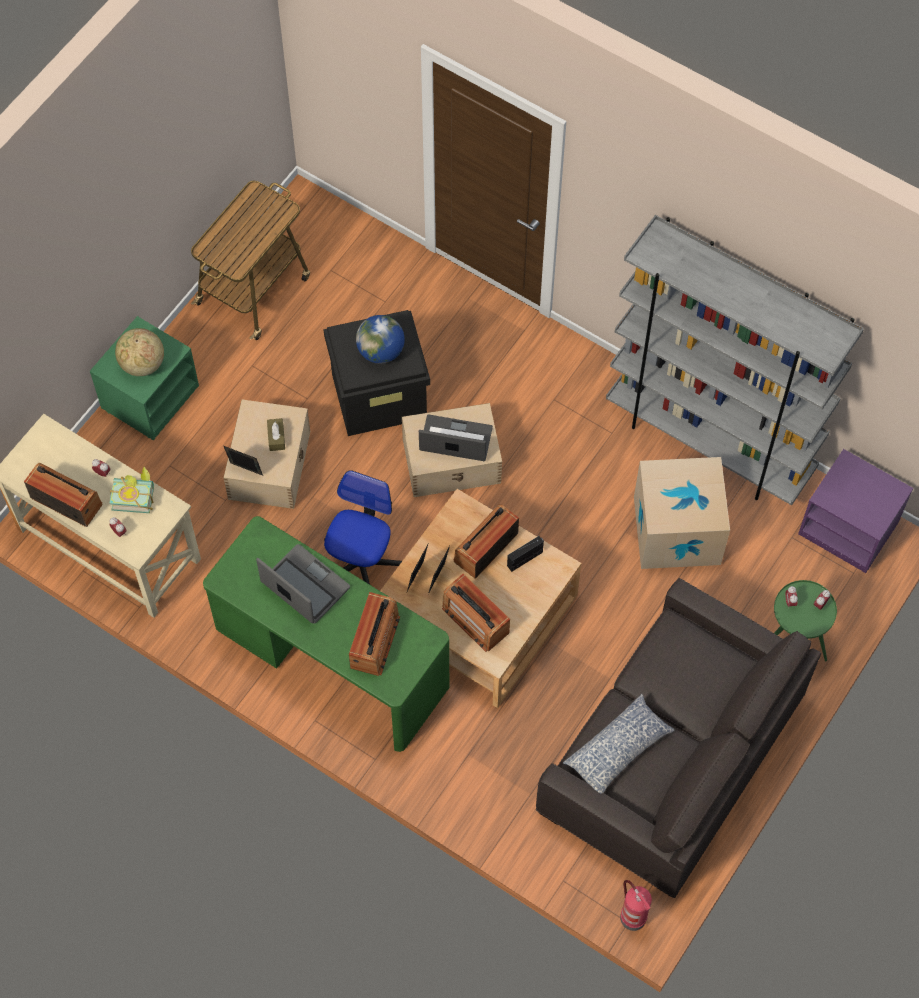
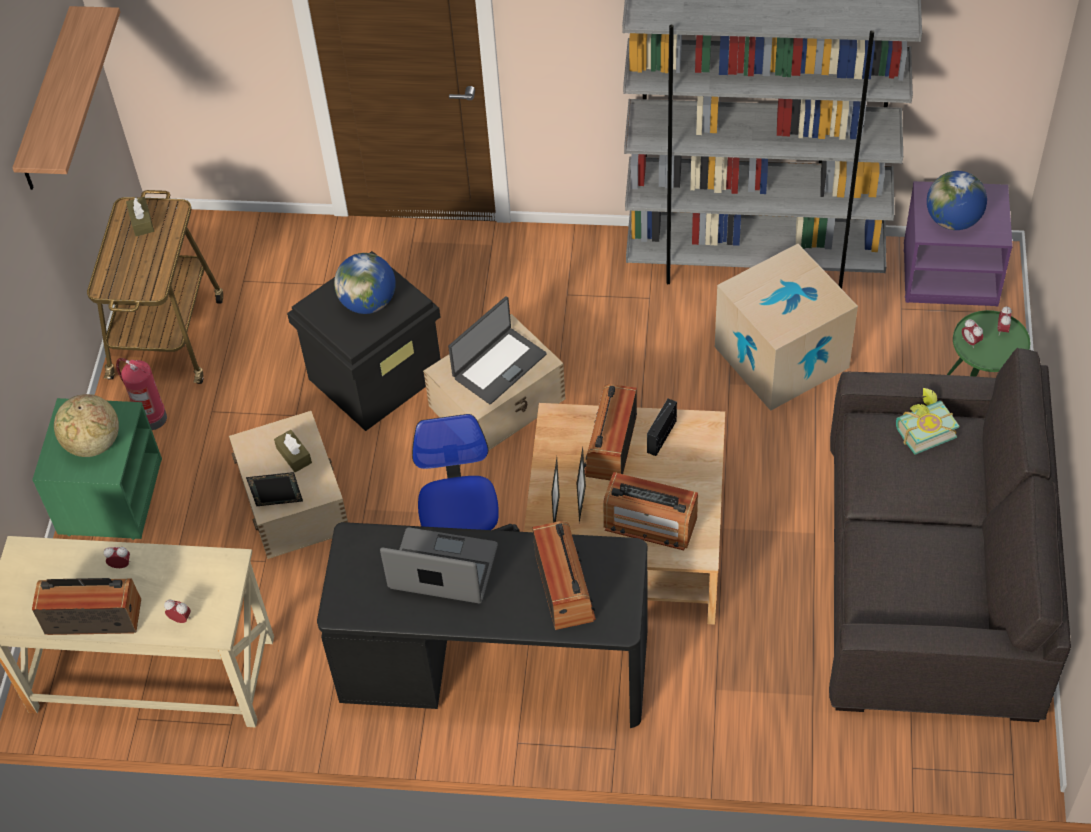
camera: 25 degrees left, 10 degrees down
book [110,467,154,513] -> book moved to [896,388,959,455]
green desk [203,516,449,752] -> black desk [317,522,647,728]
laptop [419,414,493,461] -> laptop turned 150 degrees clockwise [448,296,547,404]
pillow [563,694,675,793] -> none
fire extinguisher [620,880,652,931] -> fire extinguisher moved to [116,358,167,430]
none -> shelf [12,6,120,190]
none -> brown tissue box [126,197,154,236]
none -> globe [927,171,987,230]

